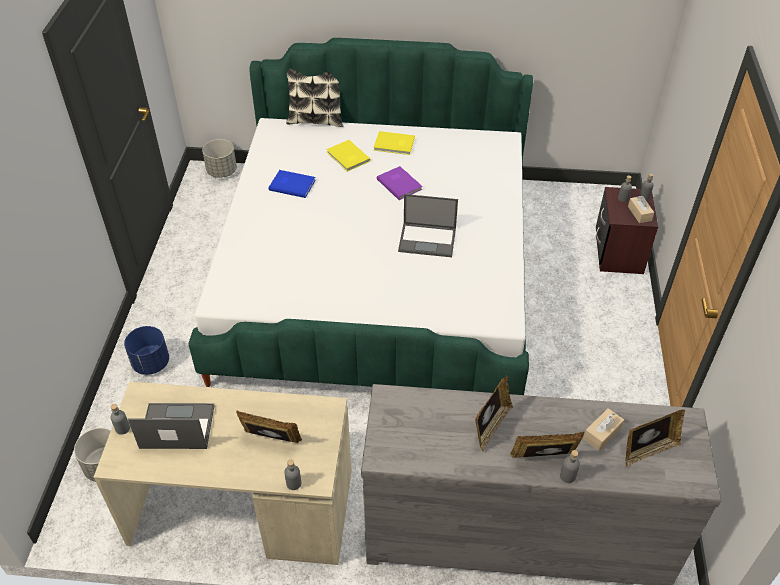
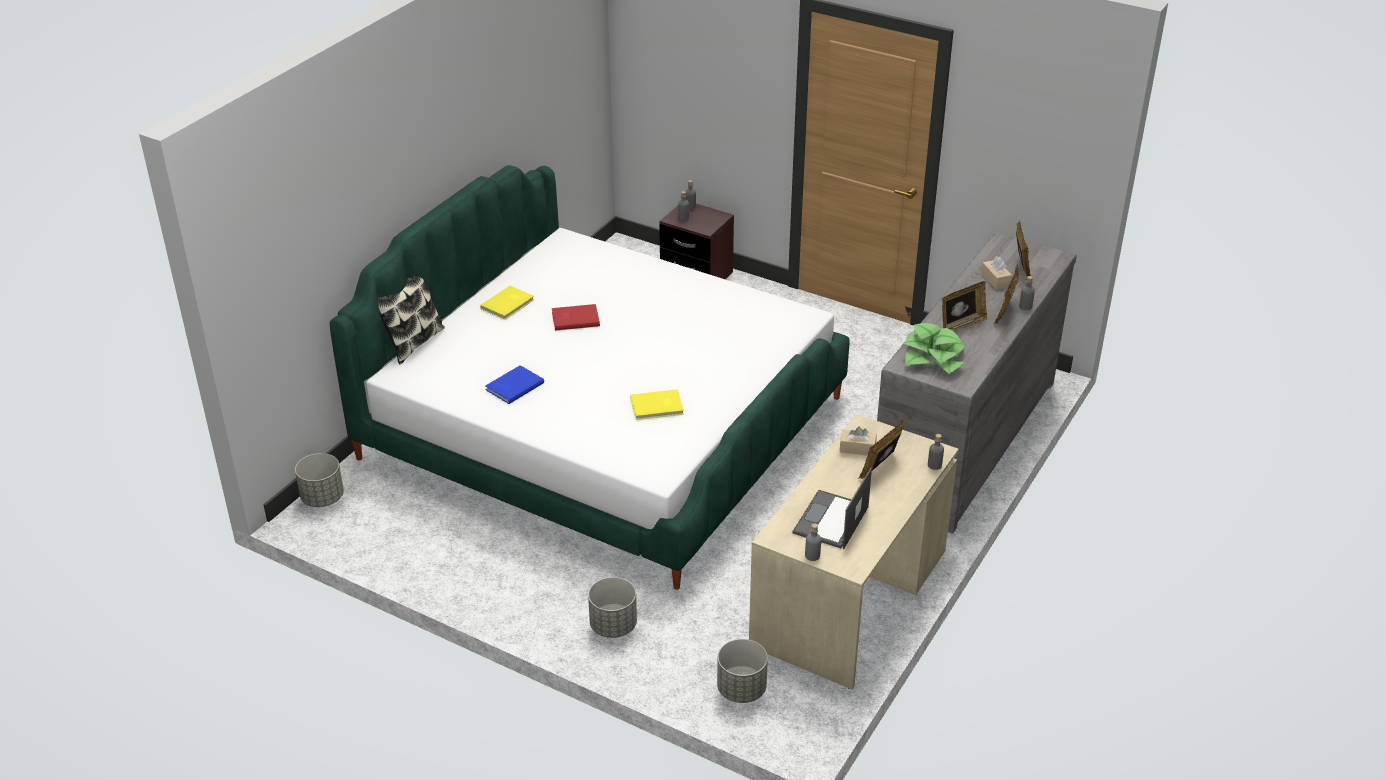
camera: 65 degrees left, 10 degrees down
blue planter [124,326,169,375] -> grey planter [588,577,637,638]
yellow book [326,140,371,172] -> yellow book moved to [630,389,684,420]
purple book [377,166,423,200] -> red book [552,304,600,331]
laptop [398,194,458,257] -> none
picture frame [475,376,513,451] -> picture frame turned 90 degrees clockwise [942,281,987,332]
beige tissue box [628,196,654,223] -> beige tissue box moved to [840,426,877,456]
none -> potted plant [903,323,965,374]

